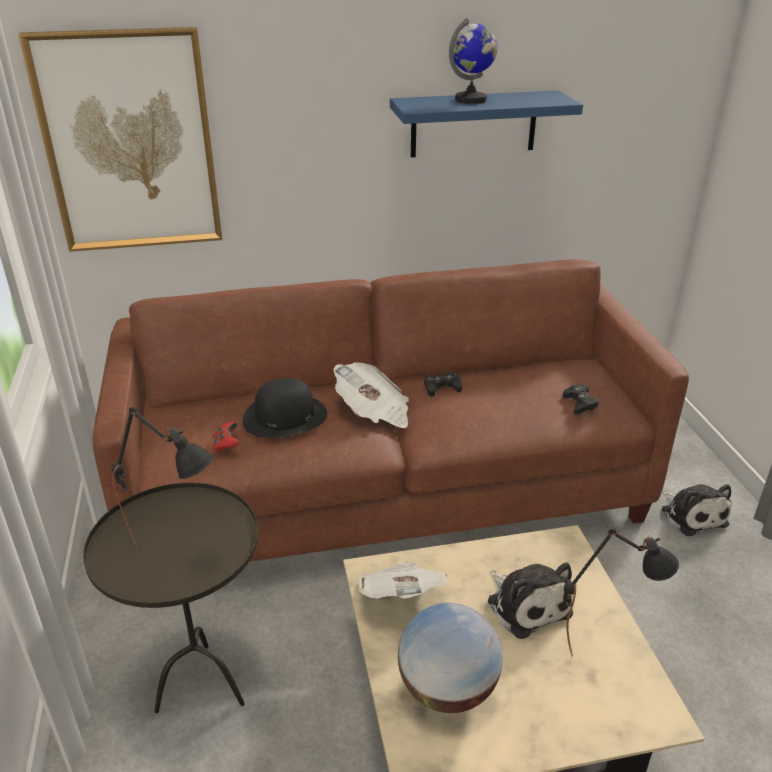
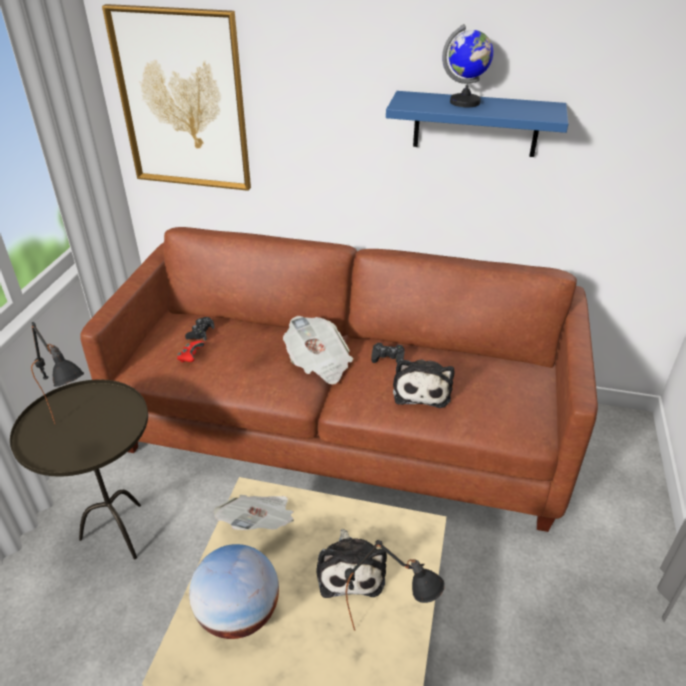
camera: 25 degrees right, 5 degrees up
black hat [242,378,327,438] -> none
black game controller [563,384,599,414] -> black game controller moved to [185,317,215,341]
plush toy [662,484,731,536] -> plush toy moved to [393,359,454,408]

